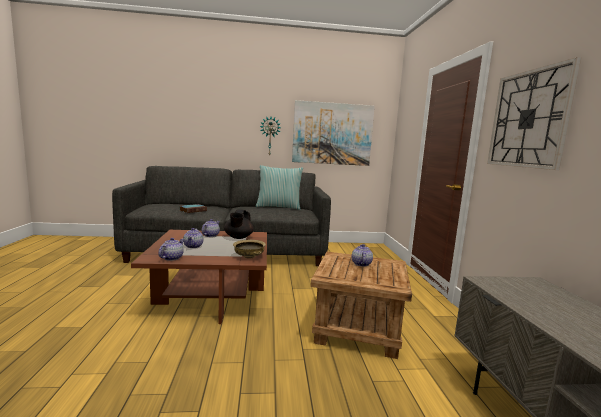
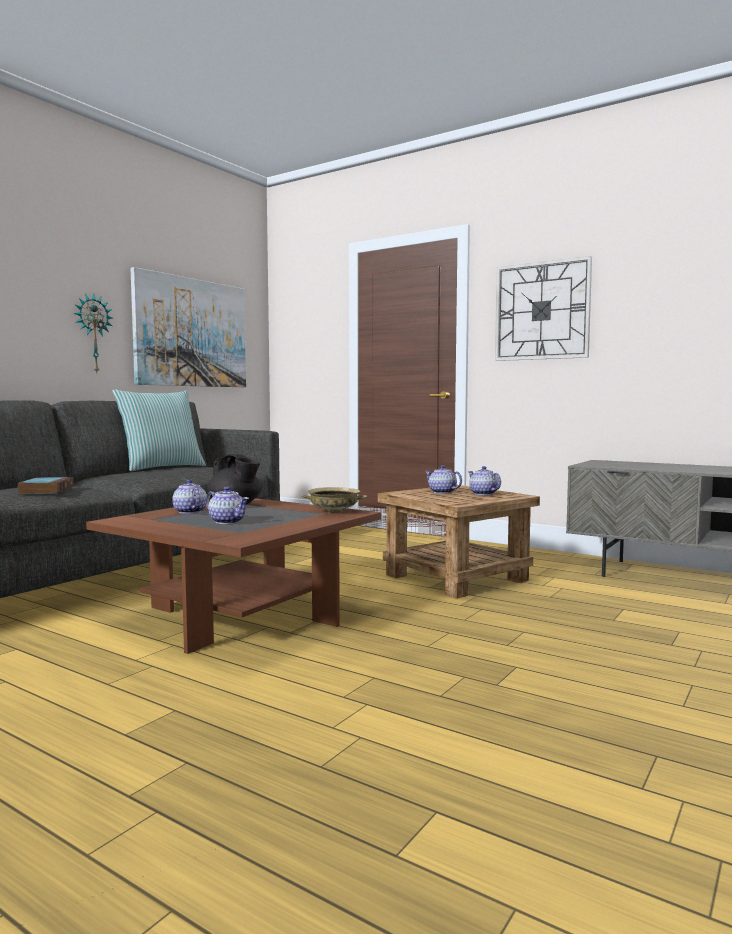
camera: 50 degrees left, 5 degrees down
teapot [158,238,184,261] -> teapot moved to [468,466,501,495]

